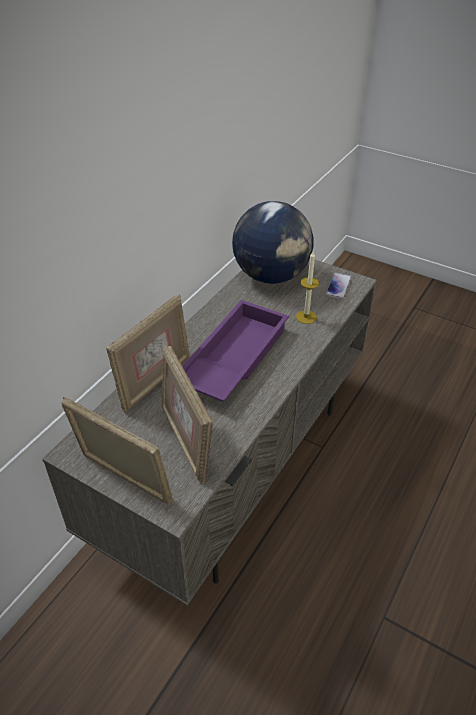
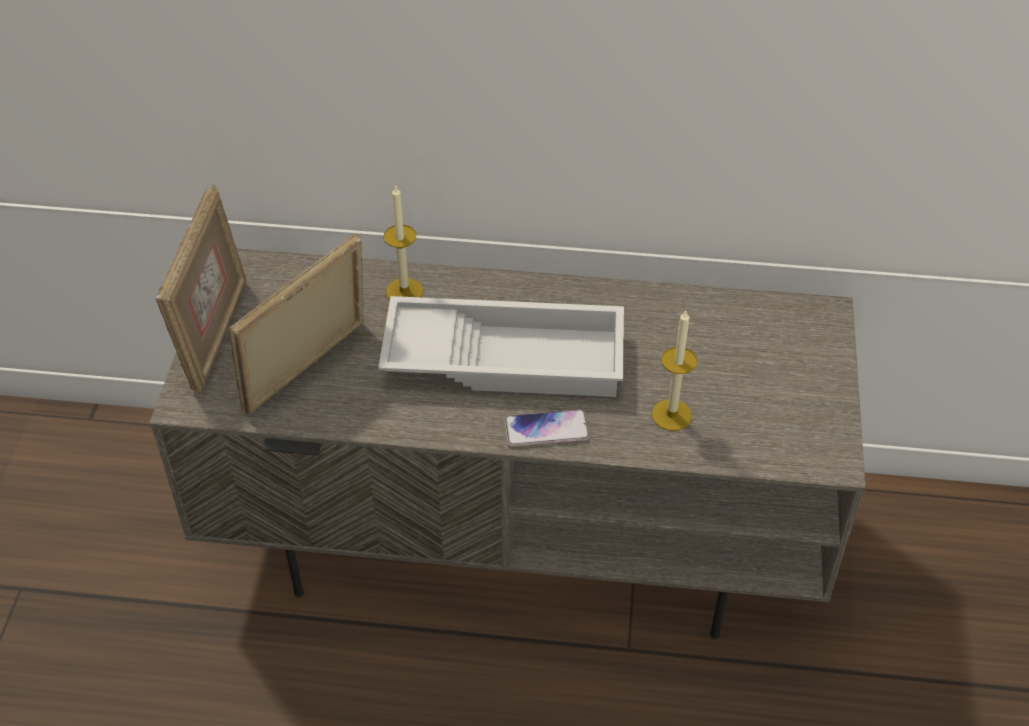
camera: 65 degrees right, 5 degrees up
picture frame [106,294,190,413] -> candle [383,185,423,300]
purple tray [182,300,289,402] -> white tray [378,296,624,397]
globe [232,201,314,284] -> none
phone [326,273,351,299] -> phone moved to [504,409,589,447]

